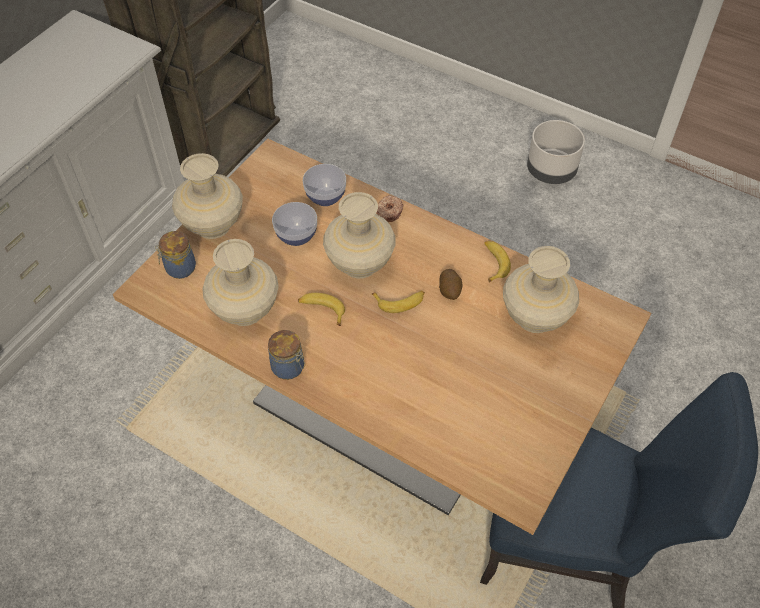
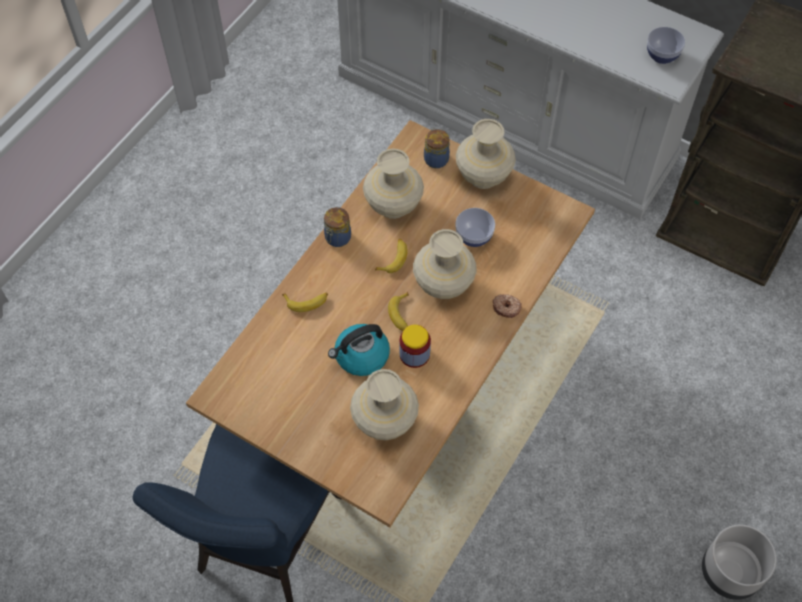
camera: 90 degrees right, 5 degrees up
bowl [303,164,346,206] -> bowl moved to [647,27,685,64]
potato [439,269,463,300] -> jar [399,325,431,368]
banana [484,241,511,283] -> banana moved to [282,293,328,312]
none -> kettle [328,324,390,376]

